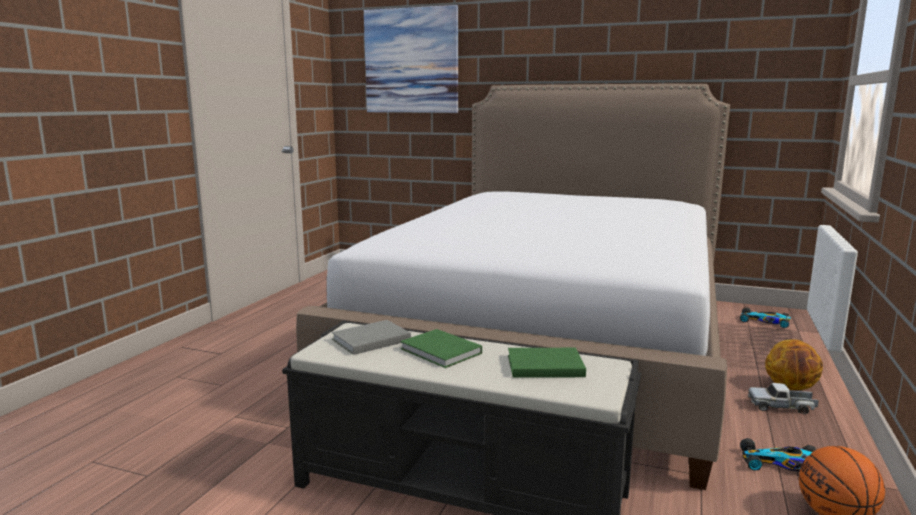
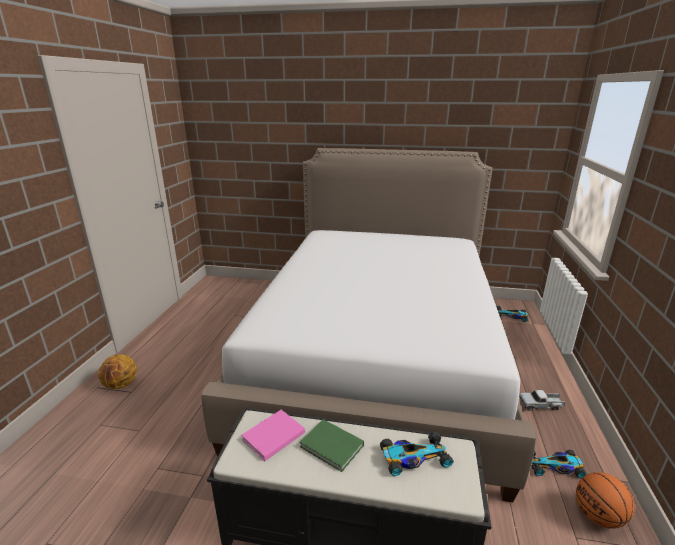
camera: 10 degrees left, 10 degrees up
grey book [332,320,411,355] -> pink book [241,410,305,461]
picture [364,5,458,113] -> none
green book [508,348,586,378] -> toy car [380,432,453,476]
basketball [765,339,823,390] -> basketball moved to [98,354,137,389]

